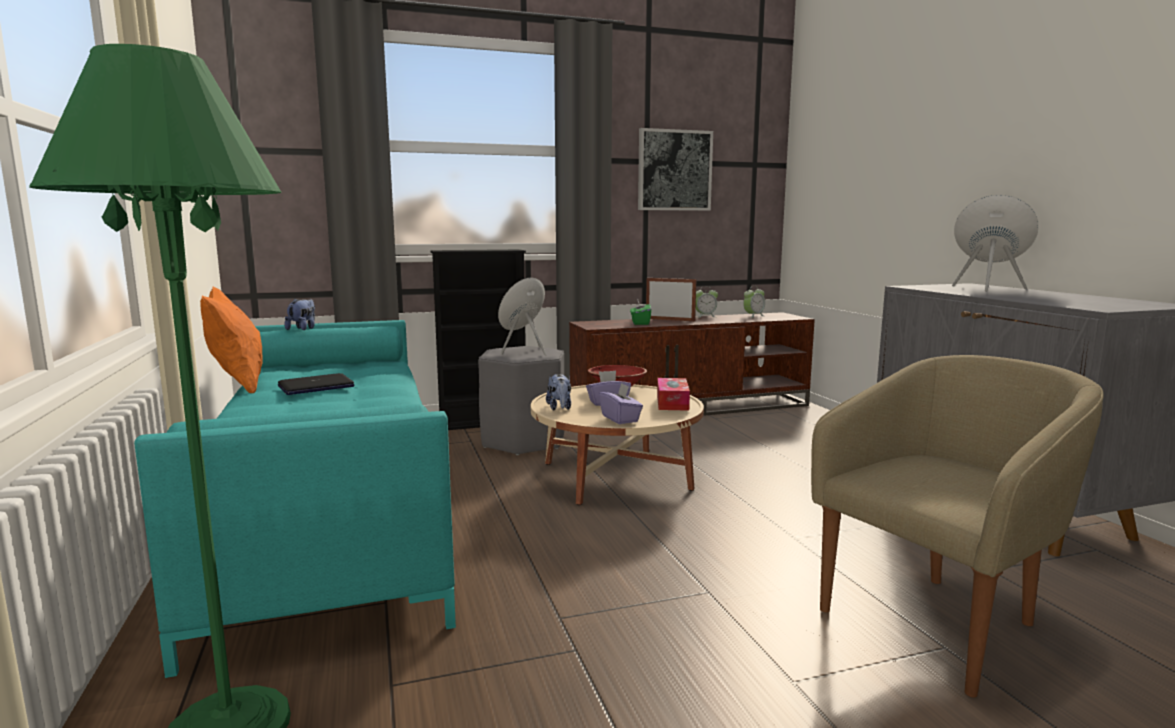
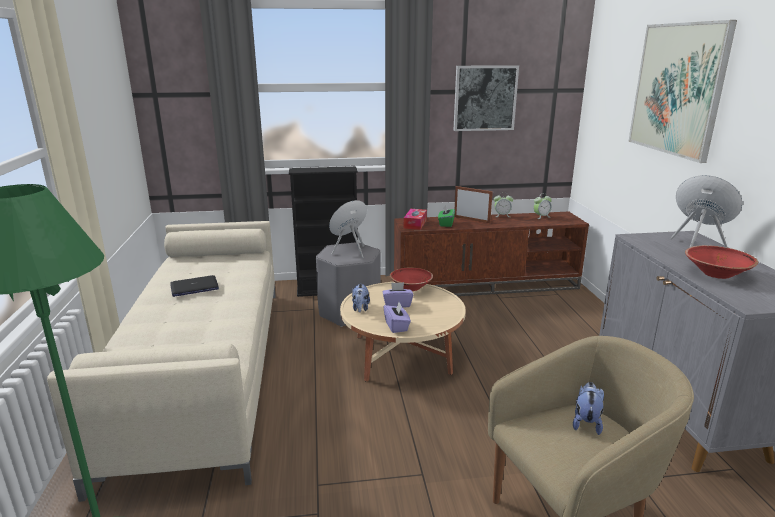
camera: 10 degrees right, 10 degrees up
turquoise sofa [134,320,456,678] -> beige sofa [47,221,276,502]
orange pillow [200,287,263,393] -> none
plush toy [284,298,315,330] -> plush toy moved to [573,382,604,435]
tissue box [657,378,690,411] -> tissue box moved to [404,209,427,230]
none -> picture [628,20,737,163]
none -> red bowl [685,245,758,279]

